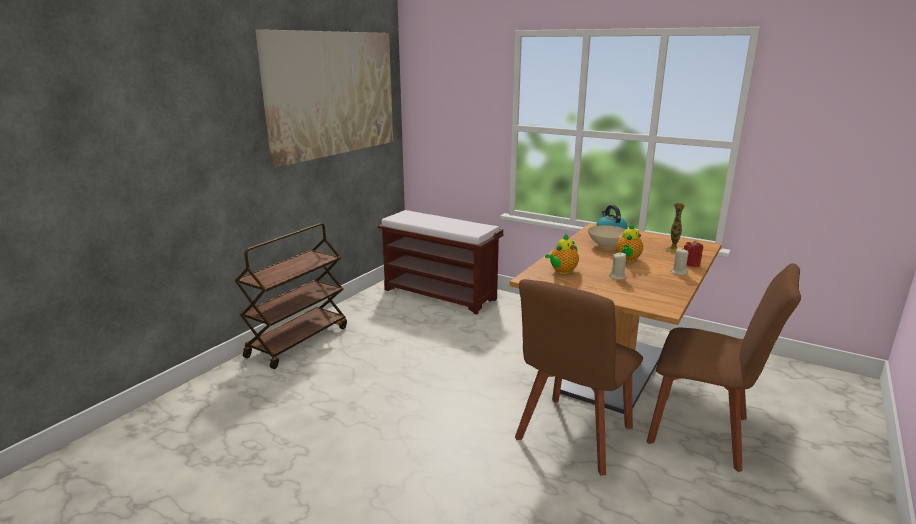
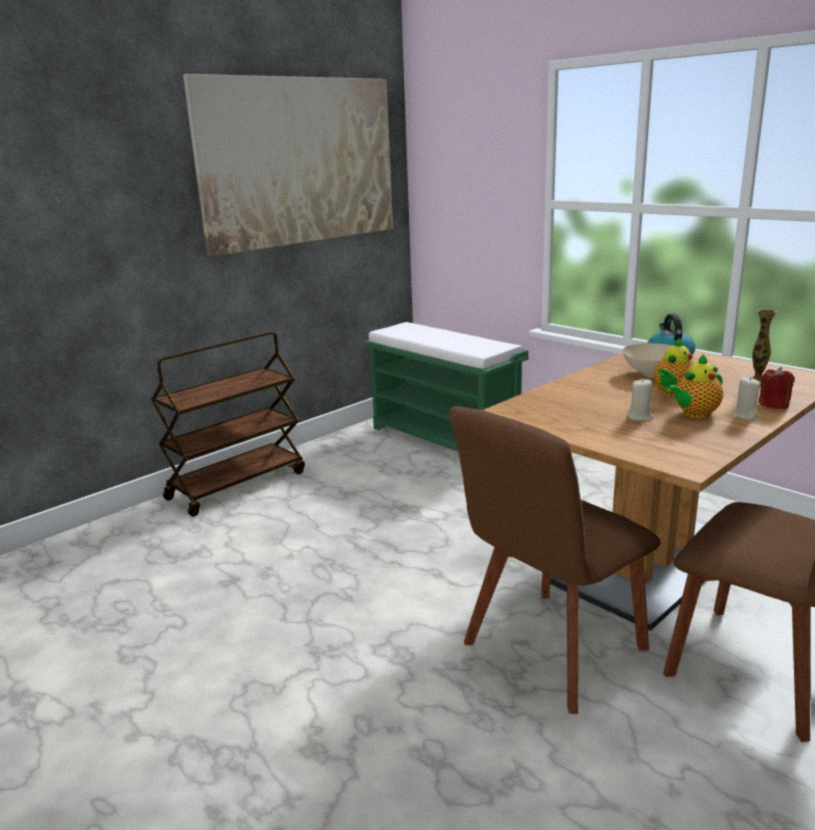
camera: 15 degrees right, 0 degrees up
brown bench [378,210,504,314] -> green bench [364,322,529,451]
teapot [545,233,579,274] -> teapot moved to [665,354,723,418]

